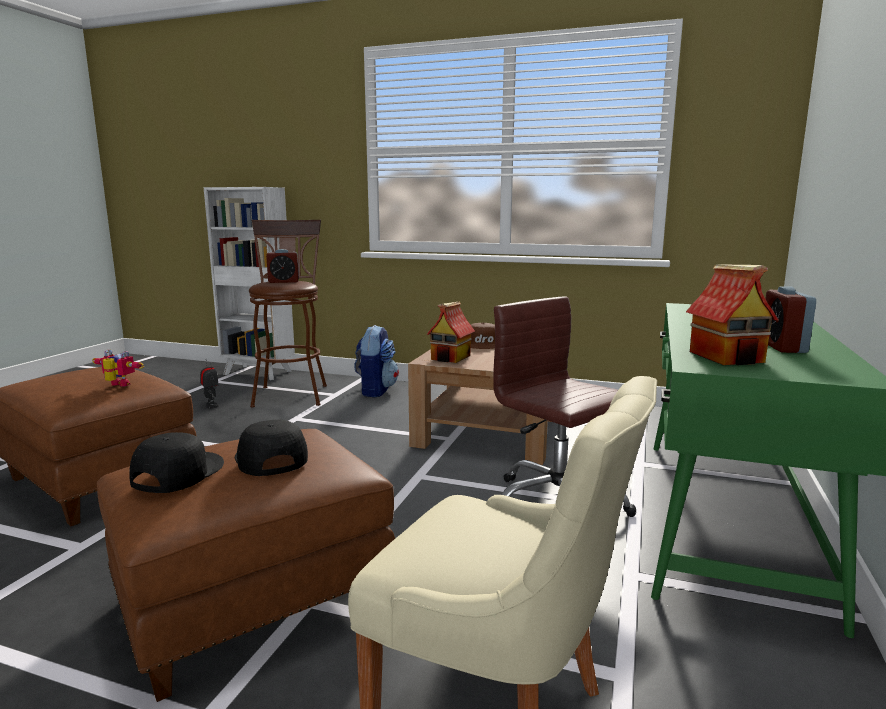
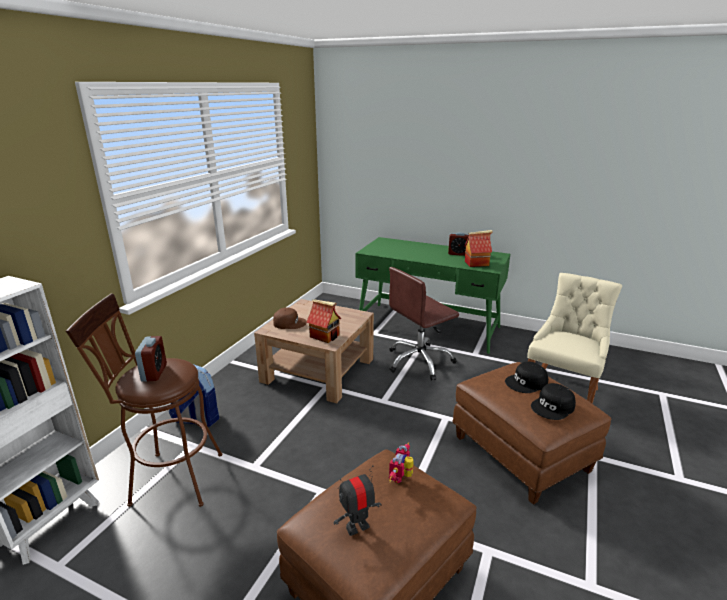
camera: 85 degrees left, 10 degrees up
black cap [130,432,224,493] -> black cap turned 60 degrees counterclockwise [531,383,576,420]
toy robot [200,359,219,409] -> toy robot moved to [333,465,382,536]

